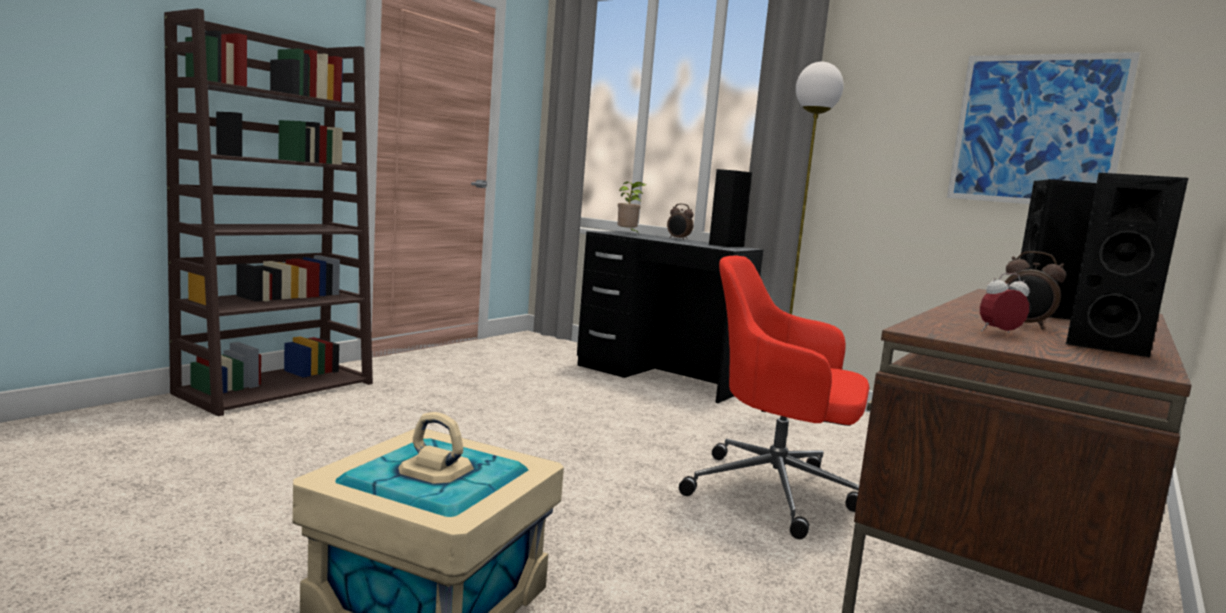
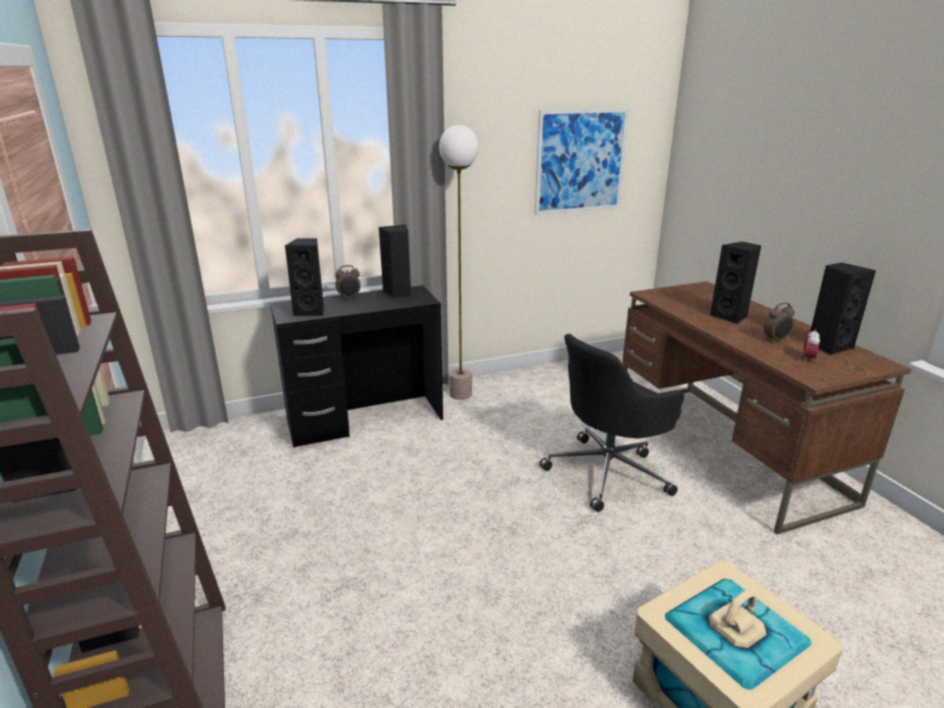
camera: 55 degrees left, 15 degrees up
potted plant [618,182,646,235] -> black speaker [284,238,324,316]
red office chair [679,255,869,539] -> black office chair [539,334,684,512]

